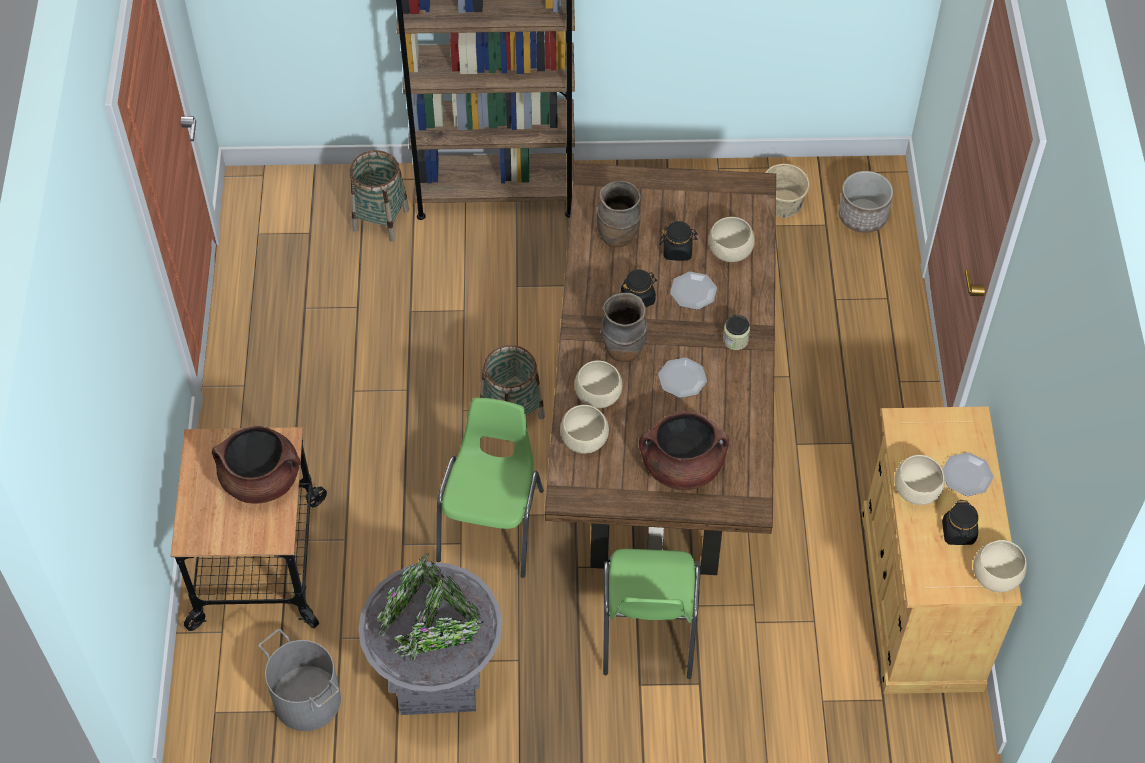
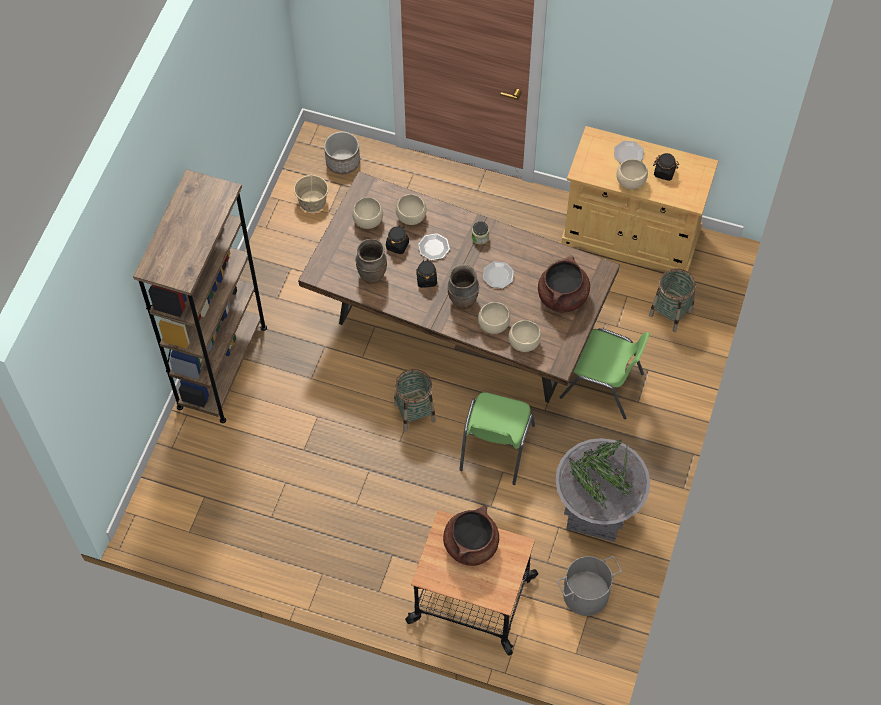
camera: 70 degrees left, 5 degrees up
basket [350,150,409,242] -> basket moved to [649,268,696,332]
green chair [436,398,544,578] -> green chair turned 105 degrees counterclockwise [459,392,535,485]
beige bowl [973,540,1027,593] -> beige bowl moved to [352,197,383,229]

